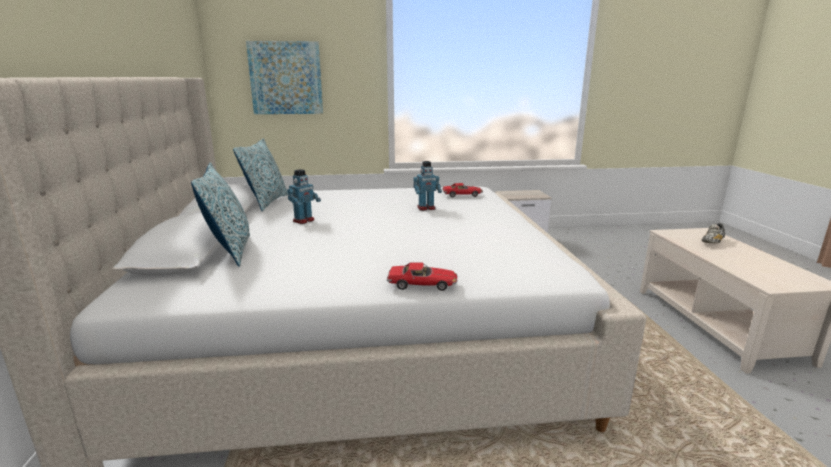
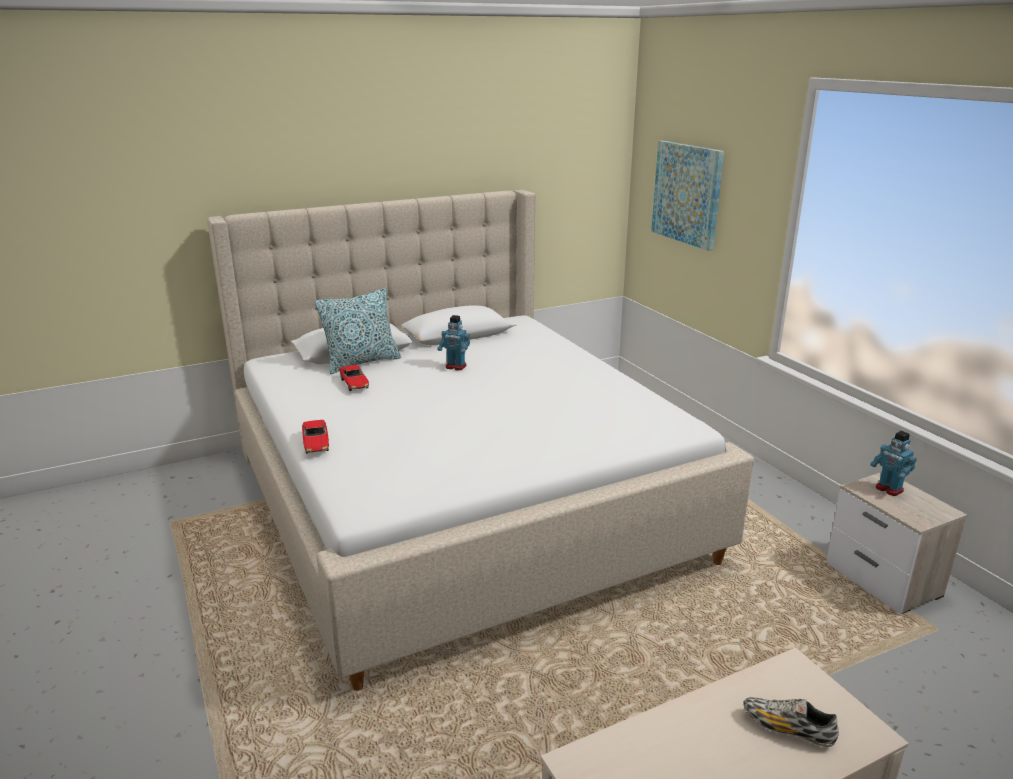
camera: 70 degrees right, 5 degrees up
pillow [233,138,288,211] -> none
toy robot [413,161,442,211] -> toy robot moved to [870,431,917,496]
toy car [442,183,483,197] -> toy car moved to [339,365,369,391]

